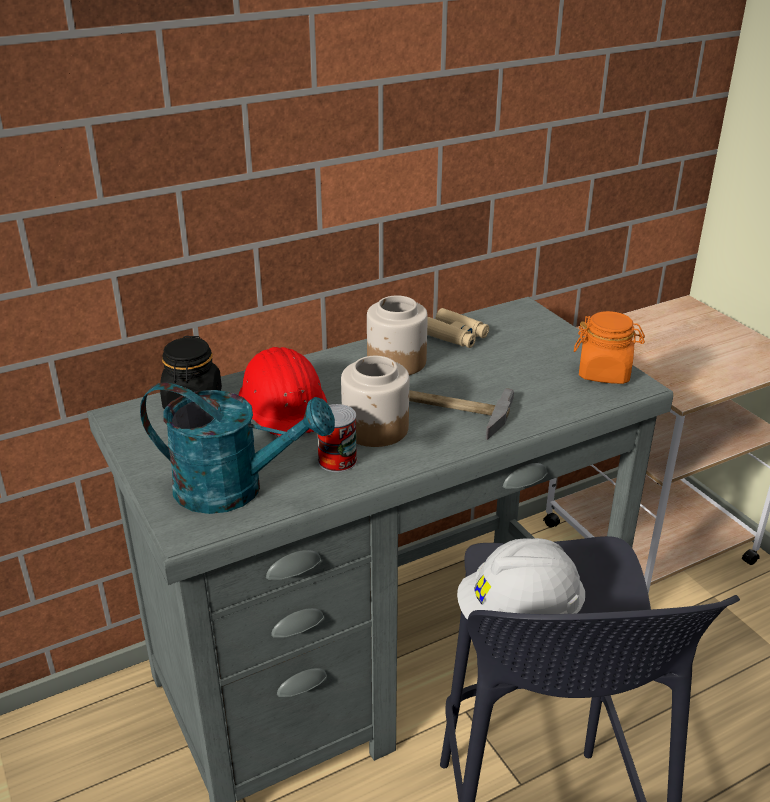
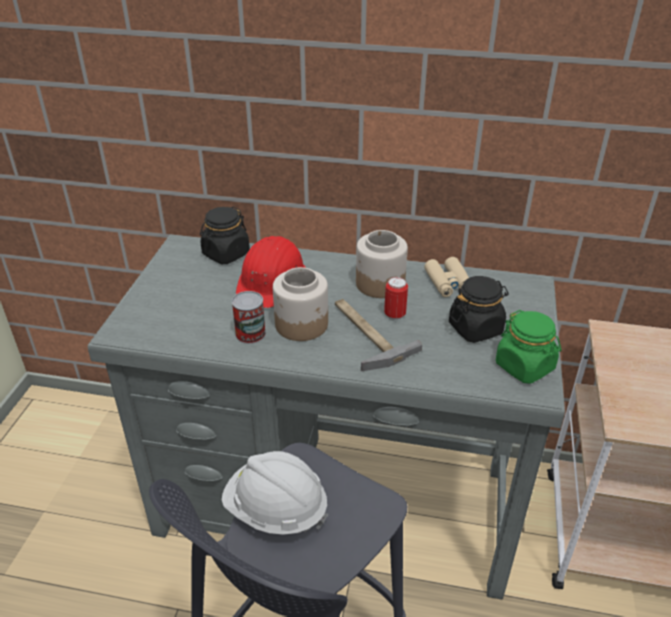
camera: 40 degrees right, 5 degrees up
turquoise watering can [140,383,335,514] -> none
orange jar [574,311,645,384] -> green jar [496,310,561,384]
none -> can [384,277,408,321]
none -> black jar [449,276,509,343]

